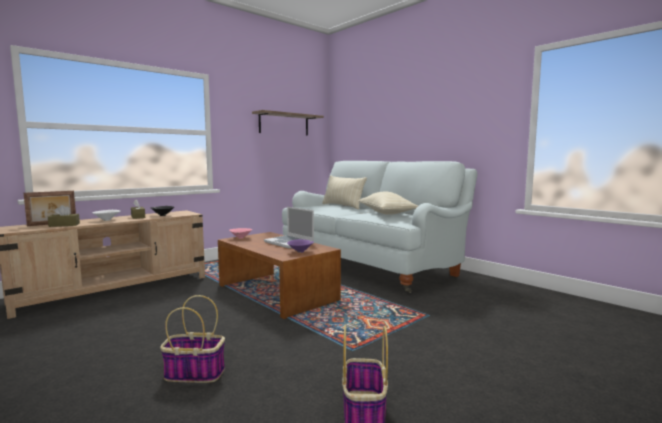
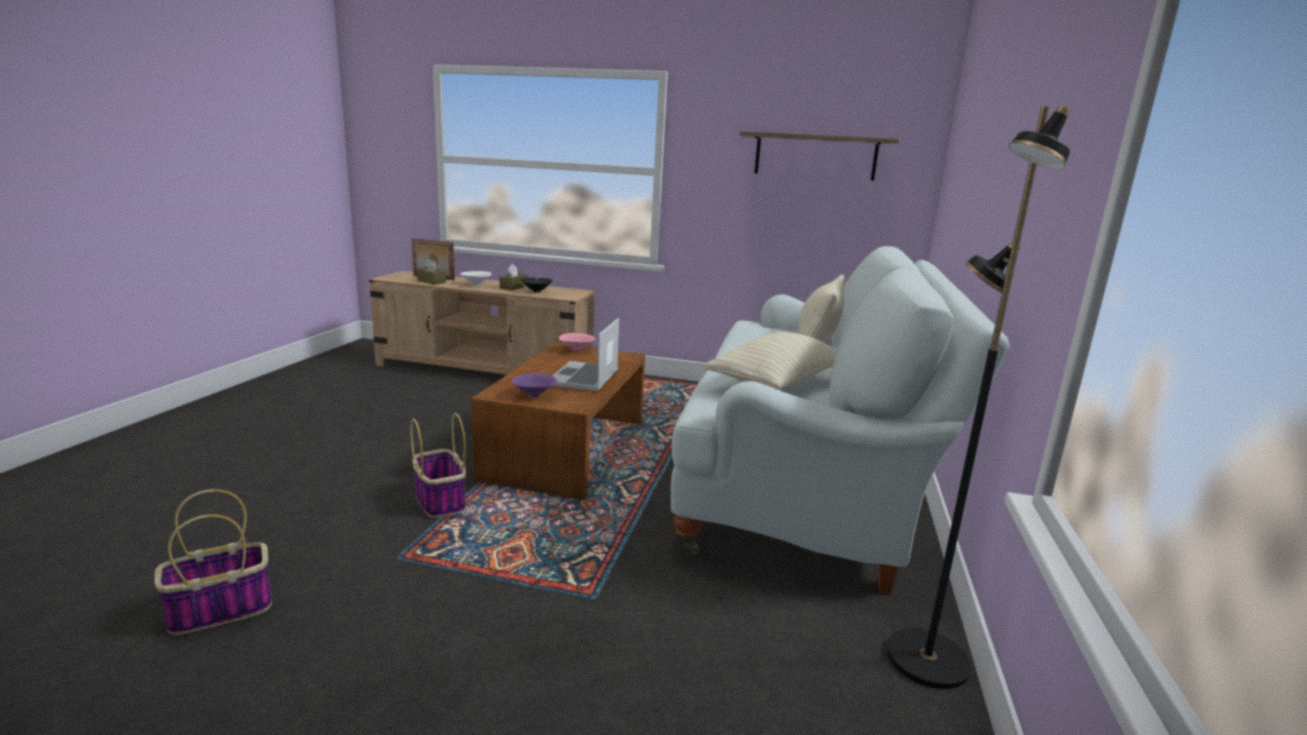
camera: 55 degrees right, 10 degrees up
basket [160,295,225,383] -> basket moved to [410,413,466,518]
none -> black floor lamp [886,106,1070,689]

